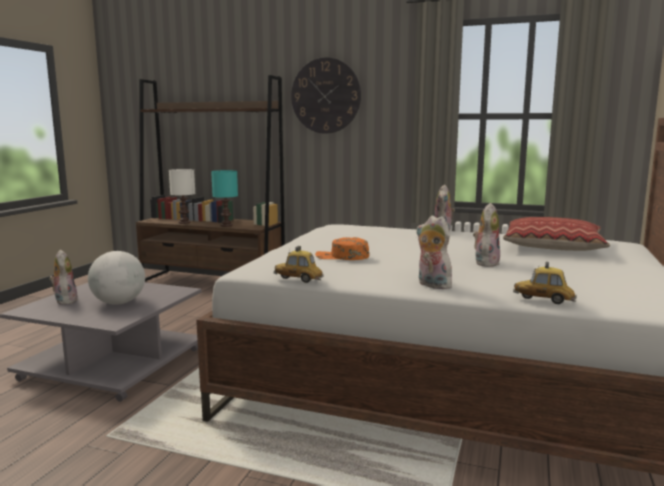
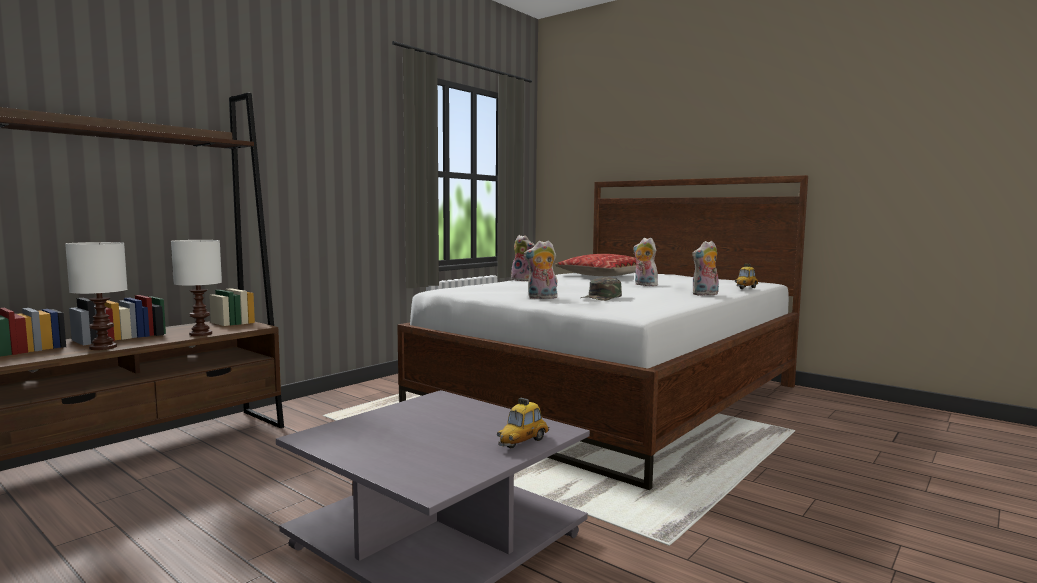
camera: 70 degrees left, 5 degrees down
plush toy [49,250,78,305] -> plush toy moved to [524,240,558,299]
globe [88,251,145,305] -> none
turquoise table lamp [211,170,238,227] -> white table lamp [171,240,222,336]
toy car [274,246,323,283] -> toy car moved to [497,398,549,448]
wall clock [291,57,361,134] -> none
orange cap [315,237,369,260] -> green cap [581,277,622,301]

